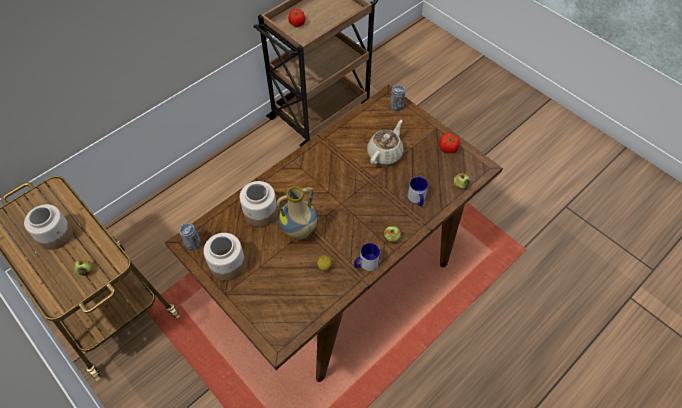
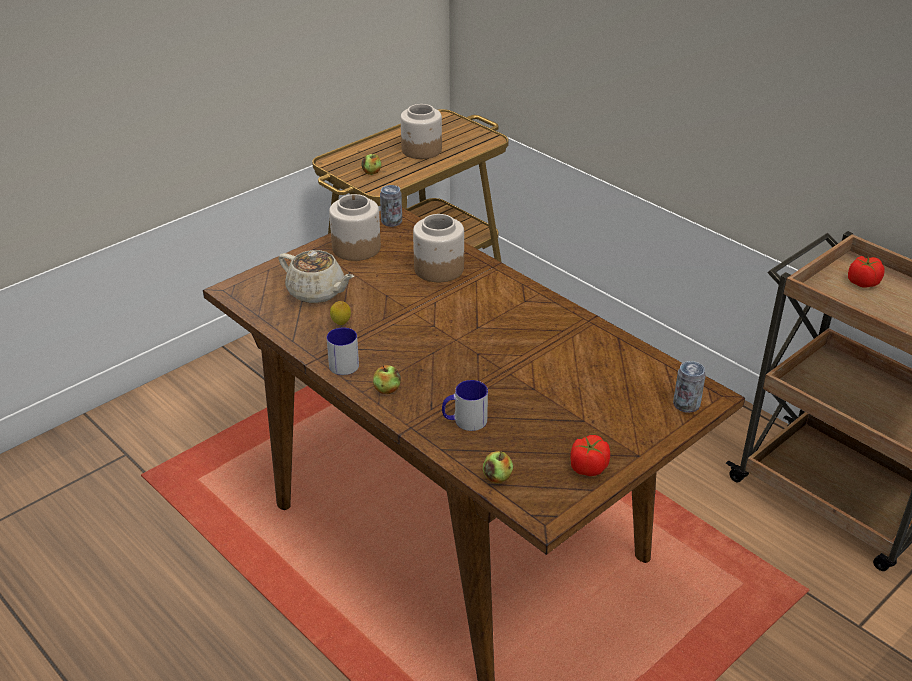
camera: 90 degrees right, 20 degrees down
vase [277,186,317,240] -> none
beige teapot [367,120,404,165] -> beige teapot moved to [279,250,354,303]

